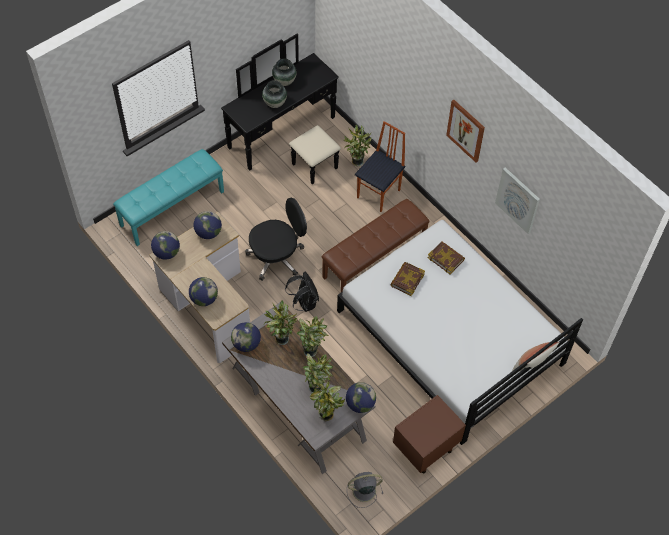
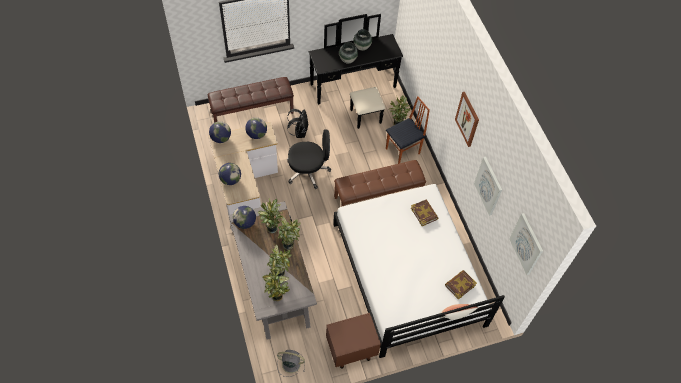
camera: 20 degrees right, 0 degrees up
turquoise bench [113,149,224,246] -> brown bench [207,77,294,123]
black backpack [285,272,319,312] -> black backpack moved to [287,109,308,138]
globe [346,382,376,413] -> none
book [390,262,425,296] -> book moved to [445,270,477,299]
none -> picture [509,213,543,275]

